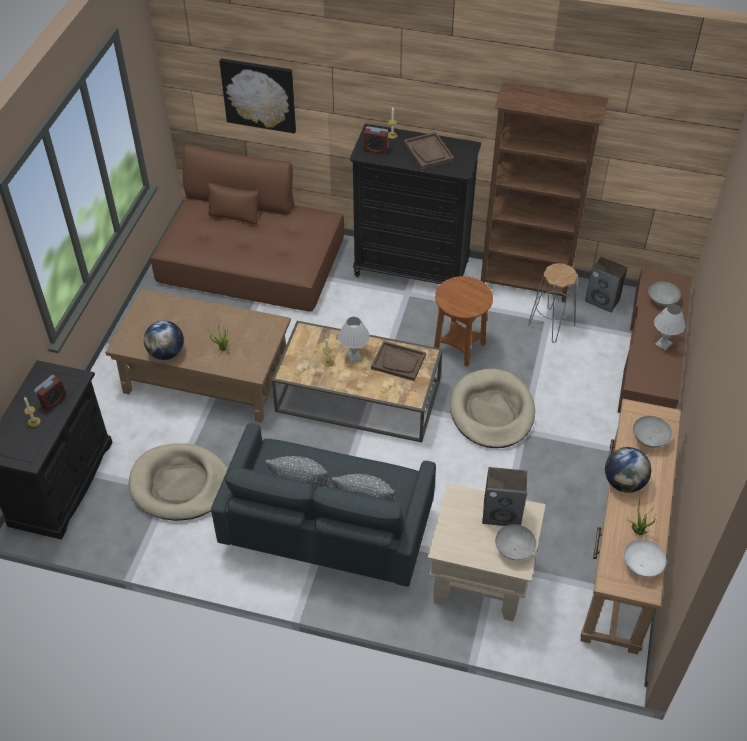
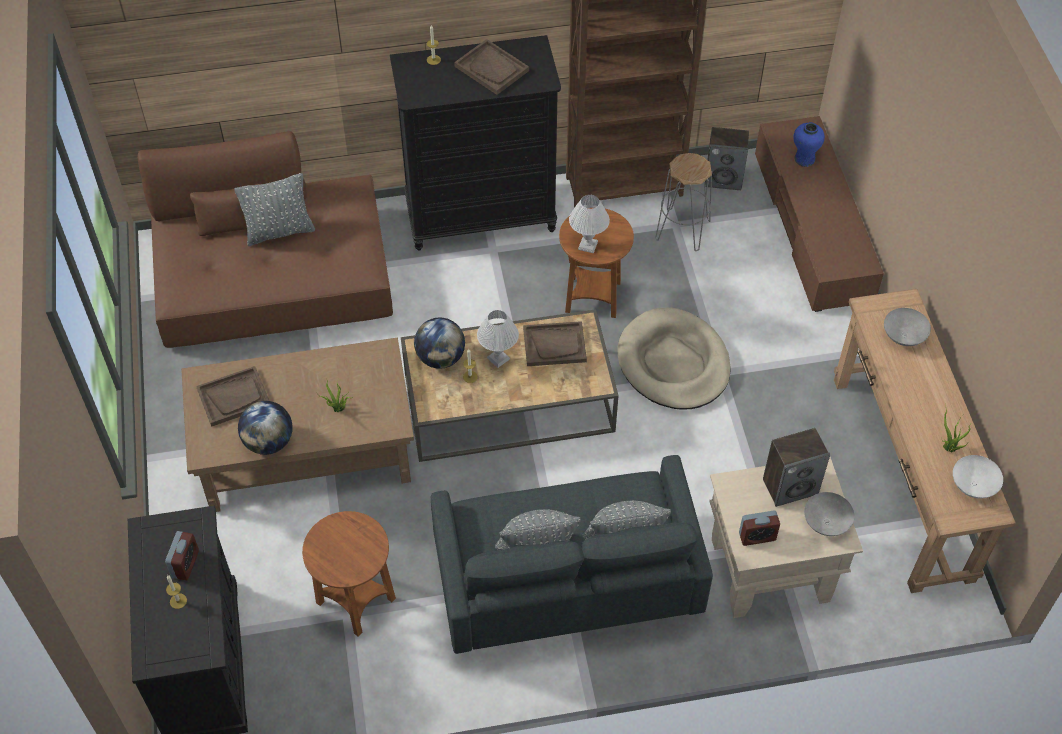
camera: 25 degrees left, 5 degrees up
beige dog bed [129,443,228,521] -> brown side table [302,511,396,637]
picture [219,59,296,133] -> none
alarm clock [363,126,388,154] -> alarm clock moved to [739,511,780,546]
globe [605,447,651,493] -> globe moved to [414,318,465,369]
grey bowl [648,281,681,306] -> blue vase [794,122,825,167]
white table lamp [654,304,686,351] -> white table lamp moved to [569,195,610,253]
none -> brown tray [196,366,269,427]
none -> grey pillow [234,173,315,246]

